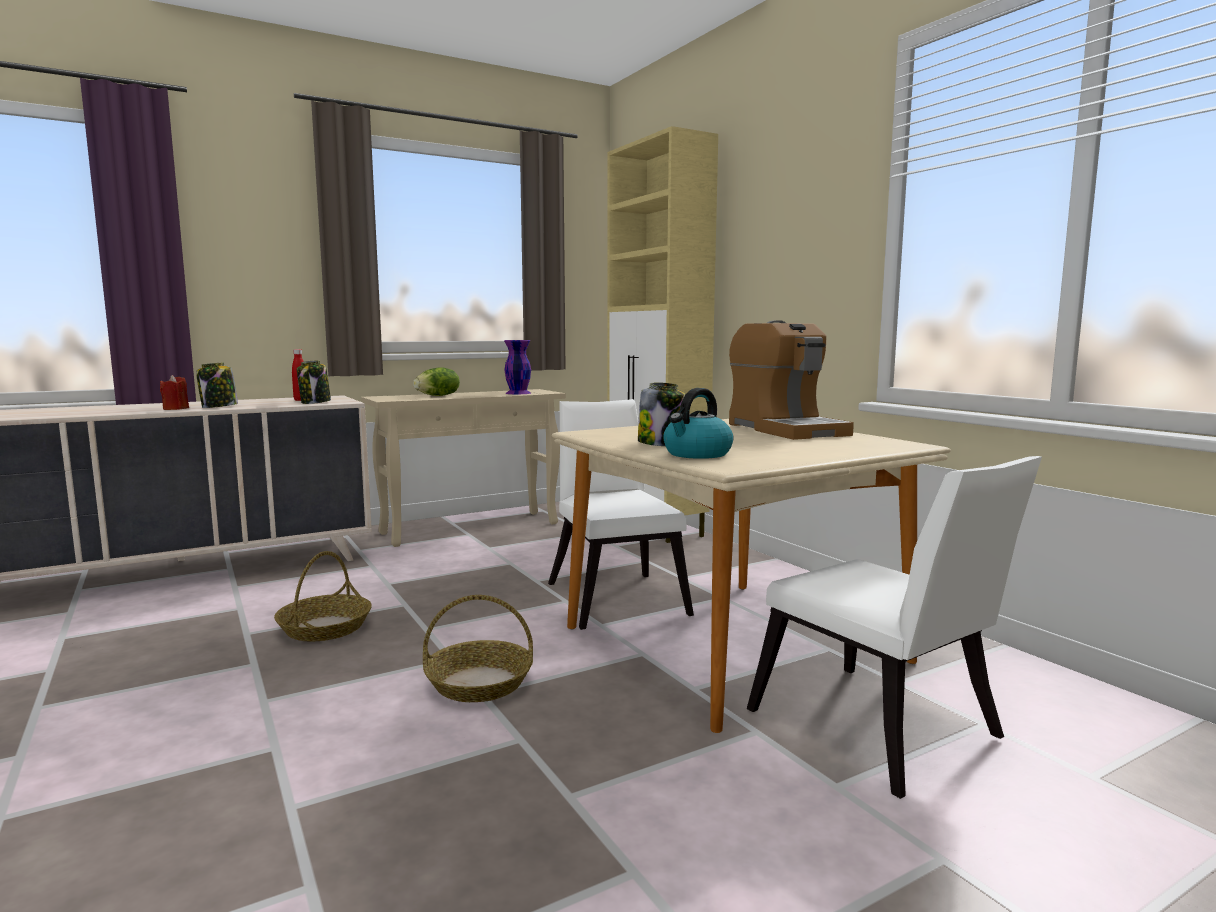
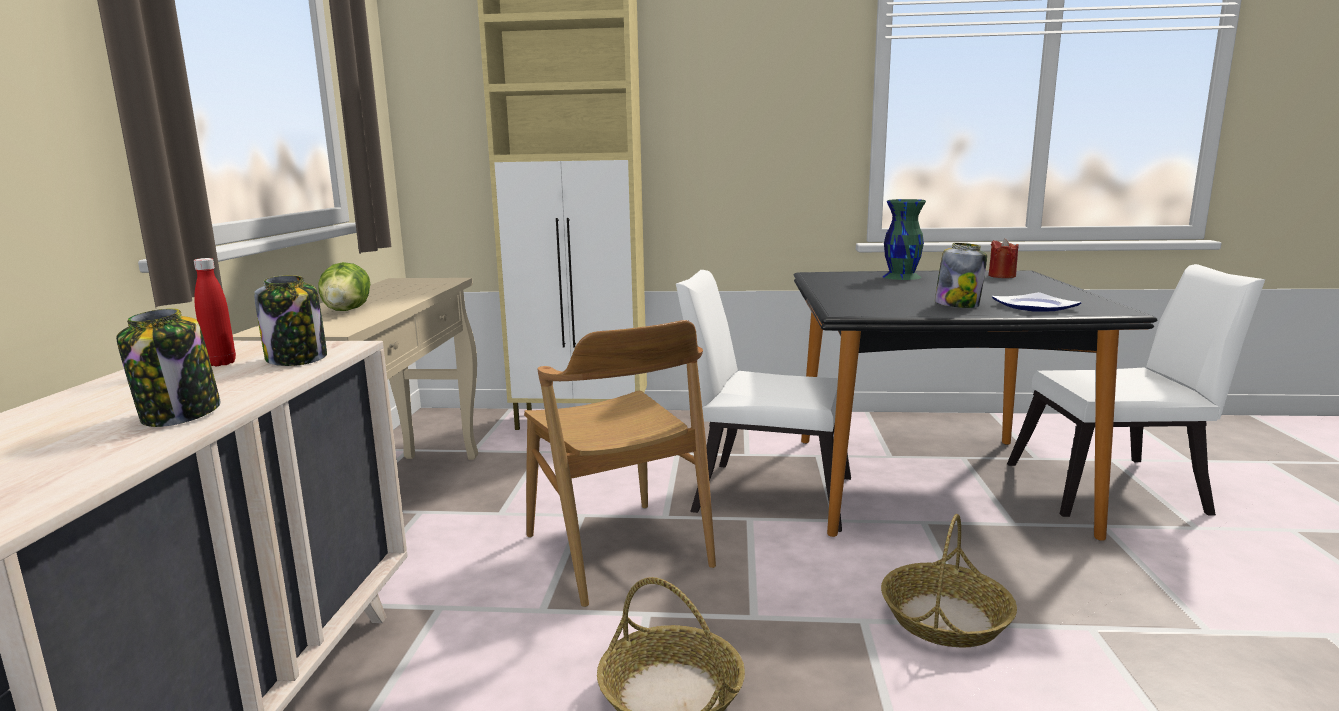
camera: 55 degrees left, 5 degrees up
red candle [160,375,189,410] -> red candle moved to [988,238,1019,278]
purple vase [504,340,531,394] -> none
beige dining table [552,419,951,733] -> black dining table [794,270,1157,541]
kettle [663,388,734,459] -> plate [992,292,1082,312]
coffee machine [729,320,854,440] -> green vase [883,199,926,280]
none -> brown chair [524,320,716,607]

